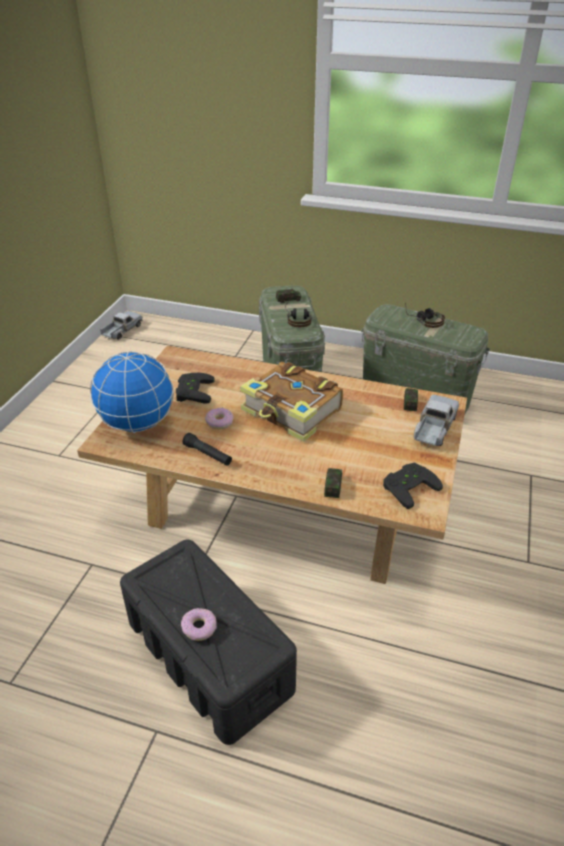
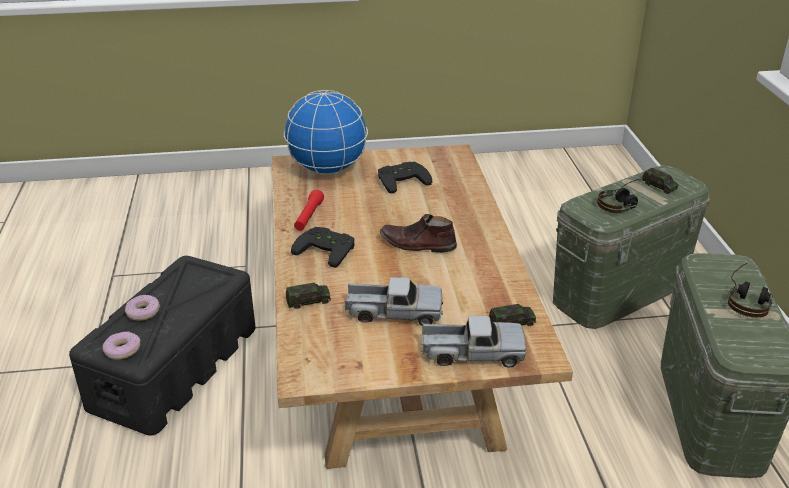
camera: 65 degrees right, 5 degrees down
toy truck [100,311,142,340] -> toy truck moved to [345,277,443,326]
black flashlight [183,433,232,466] -> red flashlight [294,190,324,231]
donut [205,408,234,429] -> donut moved to [103,331,141,360]
book [240,361,343,442] -> brown shoe [380,214,457,253]
black game controller [383,463,443,509] -> black game controller moved to [291,227,355,268]

